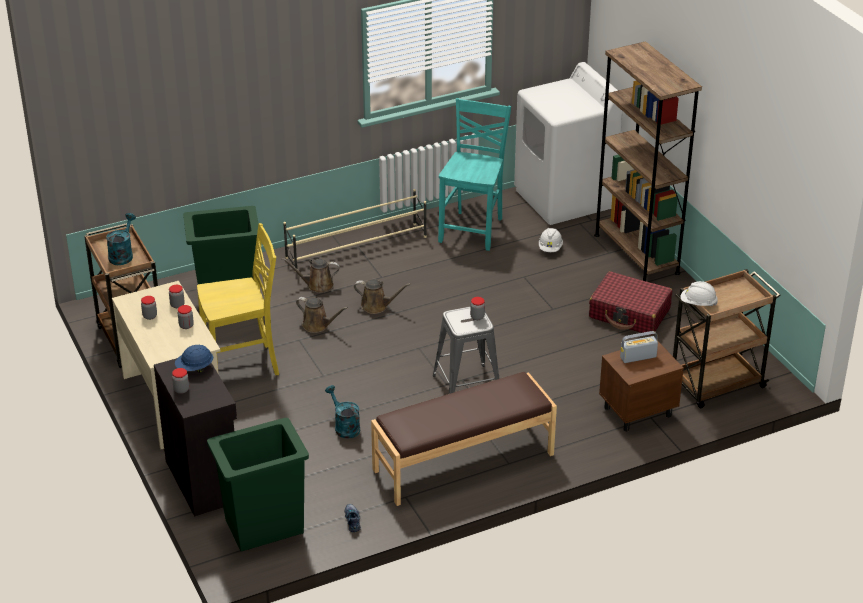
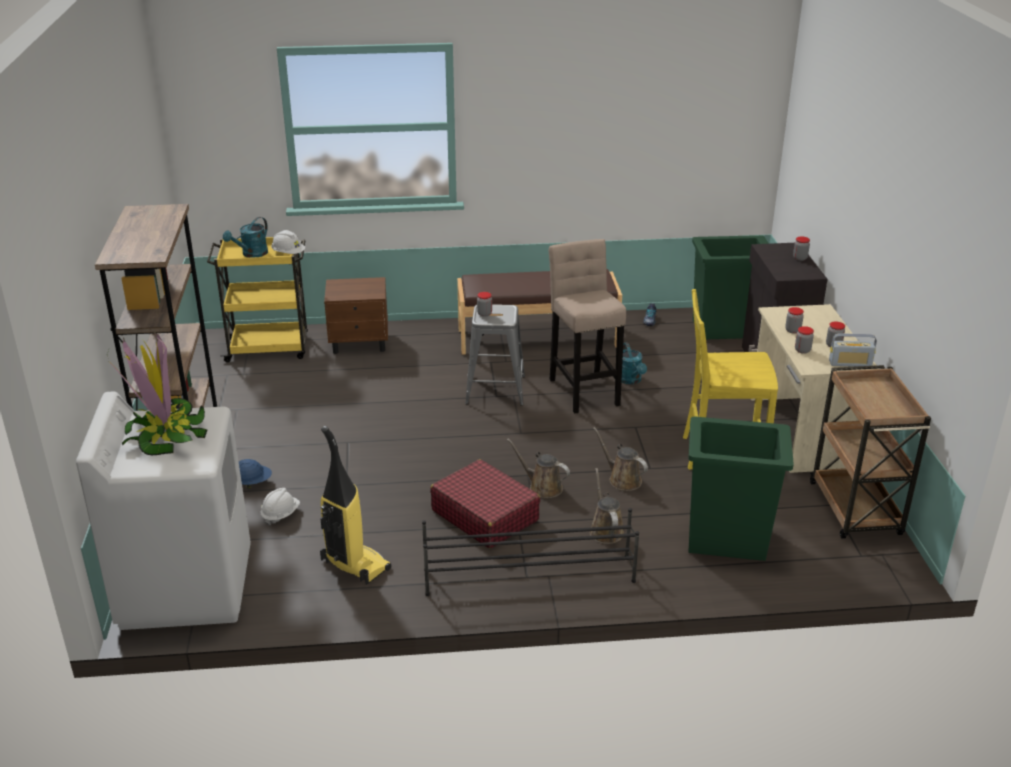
camera: 160 degrees left, 5 degrees down
turquoise watering can [106,213,136,265] -> turquoise watering can moved to [223,217,268,258]
blue hard hat [175,345,213,373] -> blue hard hat moved to [239,459,272,489]
brown watering can [282,258,340,293] -> brown watering can turned 120 degrees counterclockwise [589,468,624,544]
beige shoe rack [283,189,427,269] -> black shoe rack [422,508,639,596]
turquoise chair [438,98,511,251] -> vacuum cleaner [320,426,391,585]
red suitcase [589,271,672,336] -> red suitcase moved to [430,459,540,548]
radio [620,331,658,363] -> radio moved to [829,333,877,367]
brown cart [673,269,781,408] -> yellow cart [207,236,308,362]
none -> potted plant [107,330,207,455]
none -> beige stool [549,239,626,414]

